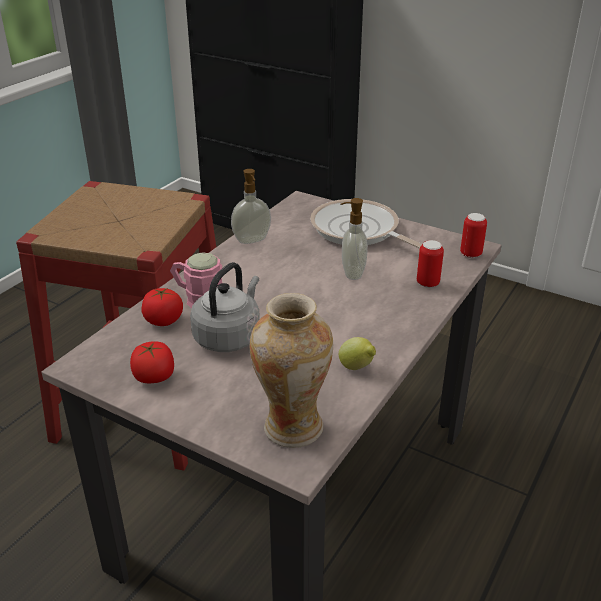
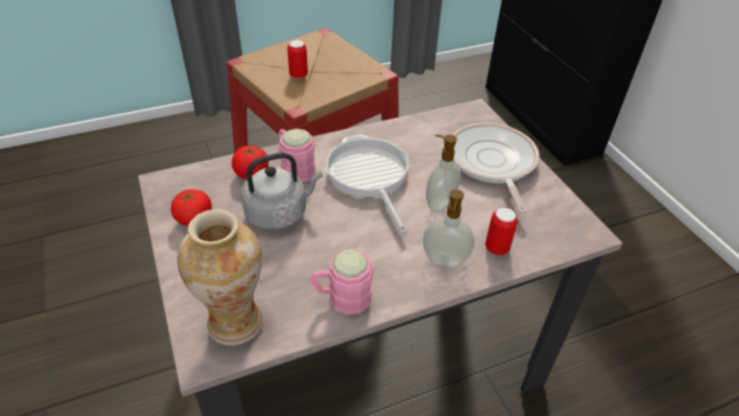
camera: 35 degrees right, 10 degrees up
soap dispenser [231,169,271,244] -> soap dispenser moved to [423,189,475,267]
lemon [339,337,376,370] -> pink mug [309,249,373,315]
can [460,213,487,258] -> can moved to [287,40,308,79]
none -> frying pan [325,135,409,235]

